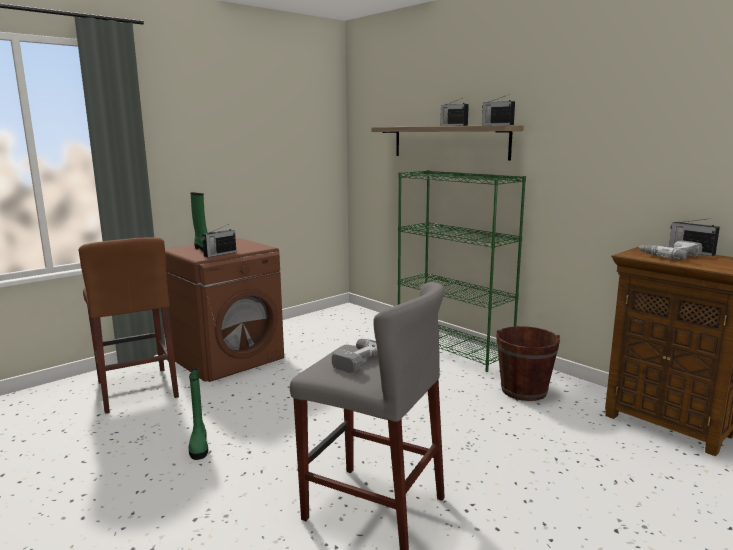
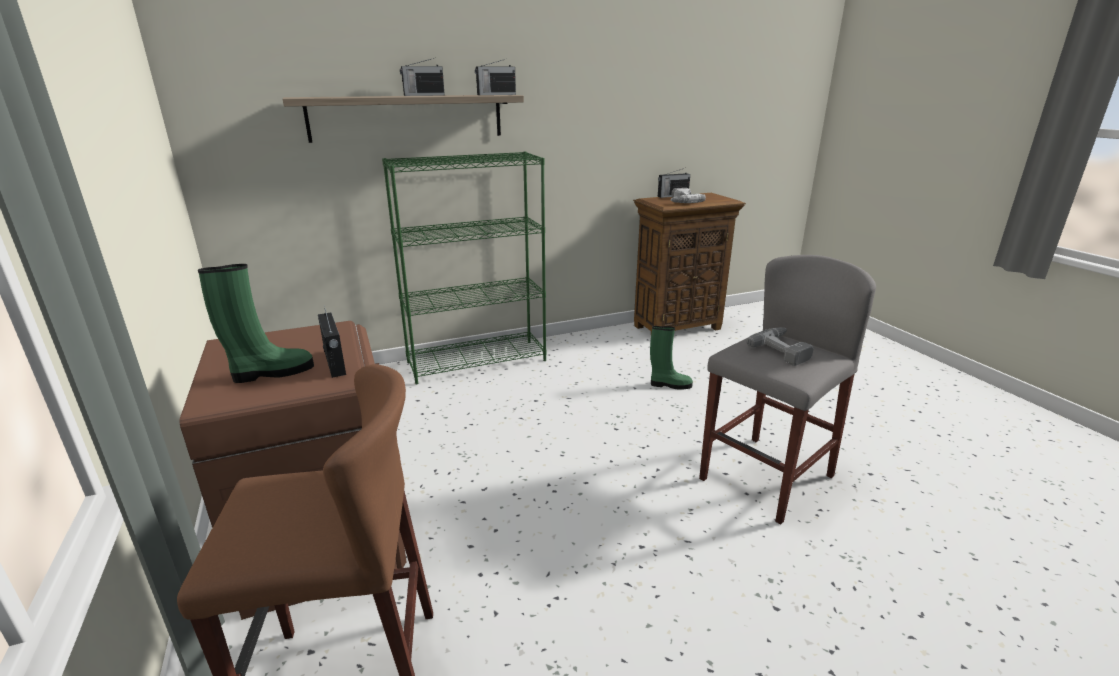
camera: 70 degrees left, 10 degrees up
green boot [188,368,208,460] -> green boot moved to [650,326,693,389]
brown bucket [496,326,560,401] -> none

